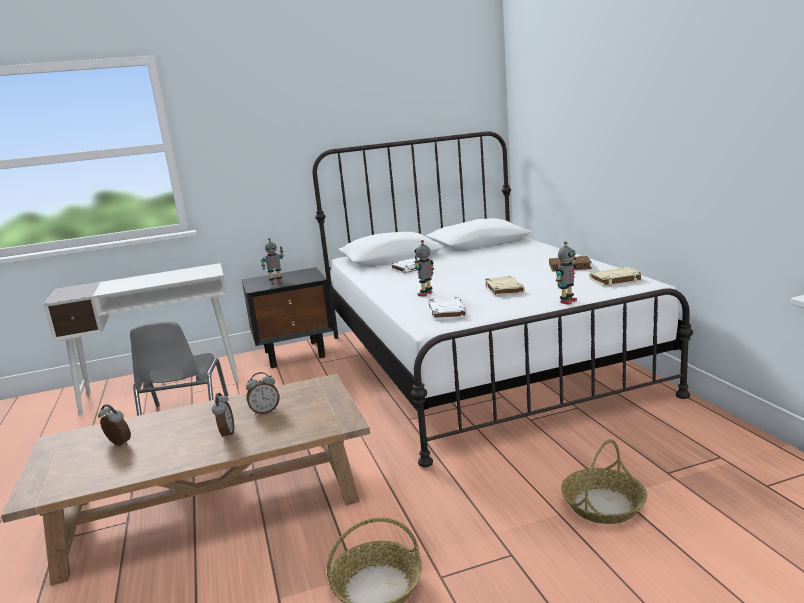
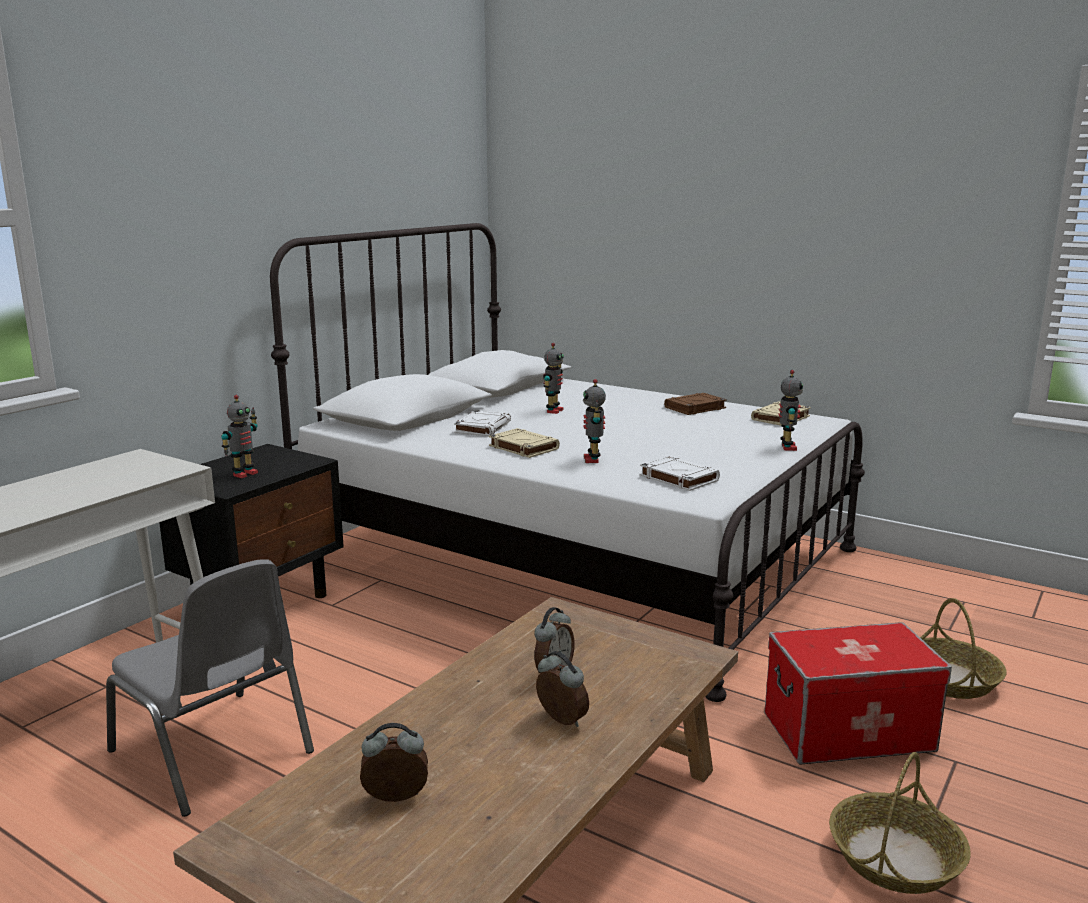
camera: 40 degrees left, 0 degrees up
beige book [484,276,525,297] -> beige book moved to [489,428,560,458]
none -> toy robot [543,343,564,414]
none -> storage box [764,622,952,764]

